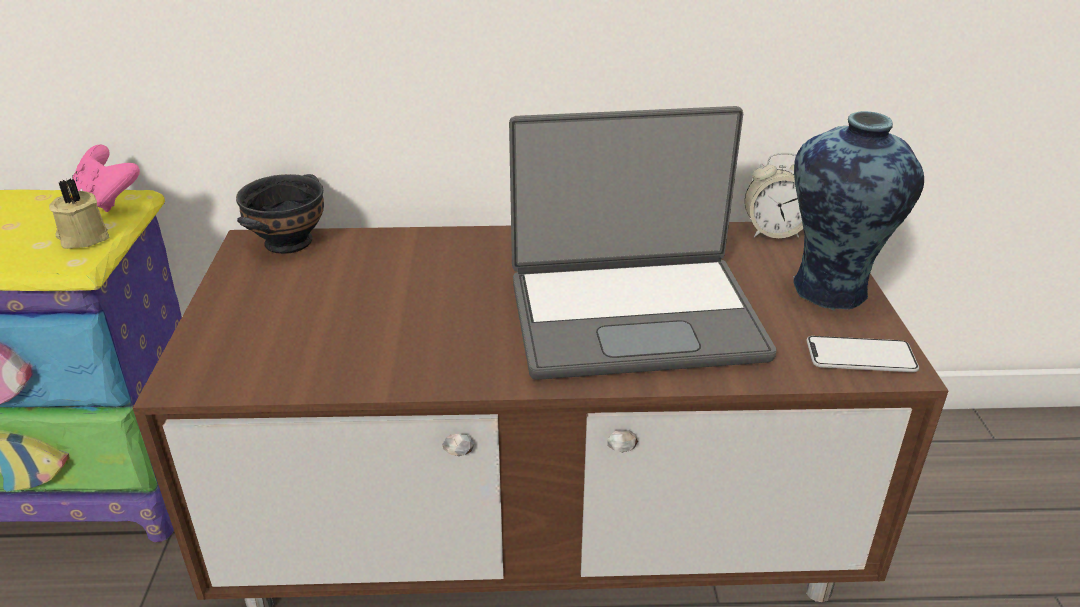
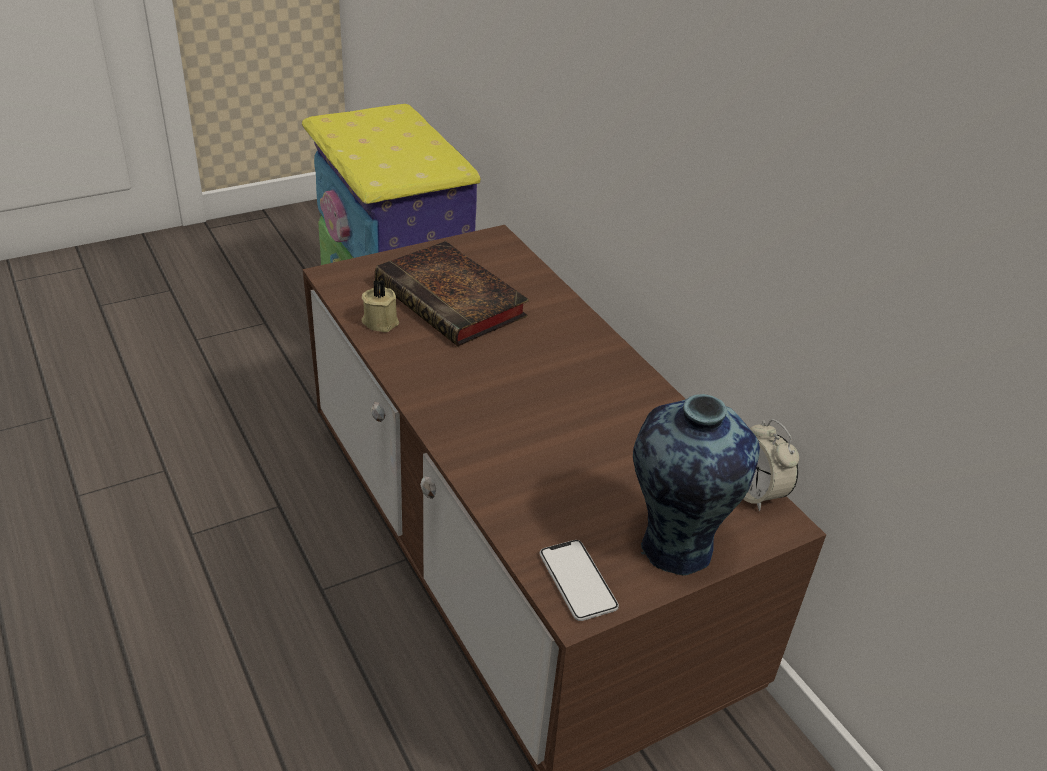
camera: 60 degrees right, 5 degrees up
beige candle [49,178,109,249] -> beige candle moved to [362,279,399,332]
pink game controller [72,145,140,212] -> none
black bowl [236,174,324,254] -> none
laptop [509,106,776,380] -> none
none -> book [375,241,529,346]

